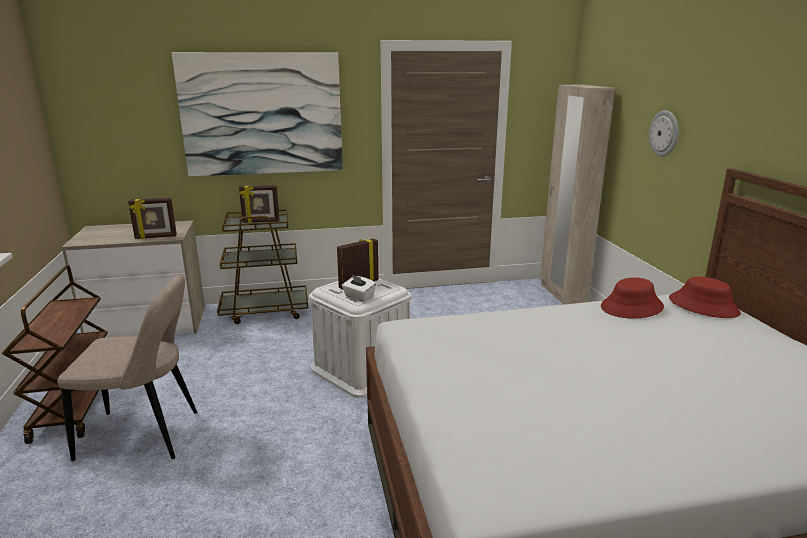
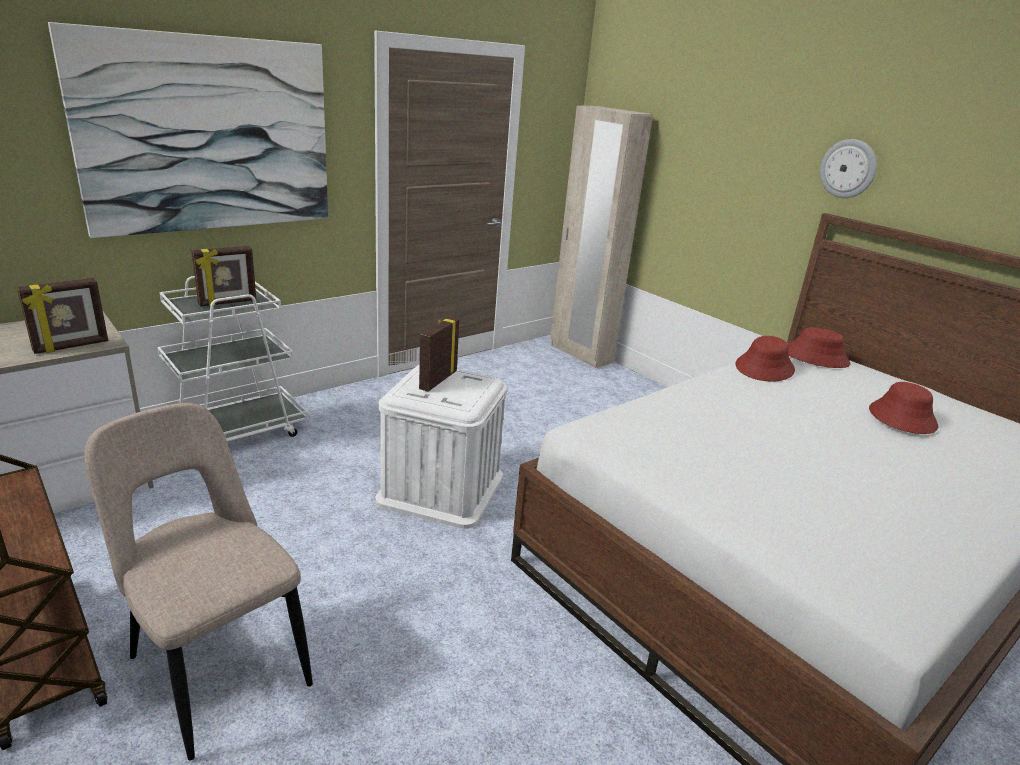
camera: 30 degrees left, 5 degrees up
beige chair [57,275,197,461] -> beige chair turned 105 degrees counterclockwise [84,403,313,761]
brown cart [217,209,308,324] -> white cart [158,276,308,442]
white tissue box [342,275,376,302] -> none
wall clock [649,110,678,157] -> wall clock moved to [820,139,877,198]
none -> red hat [869,382,939,434]

